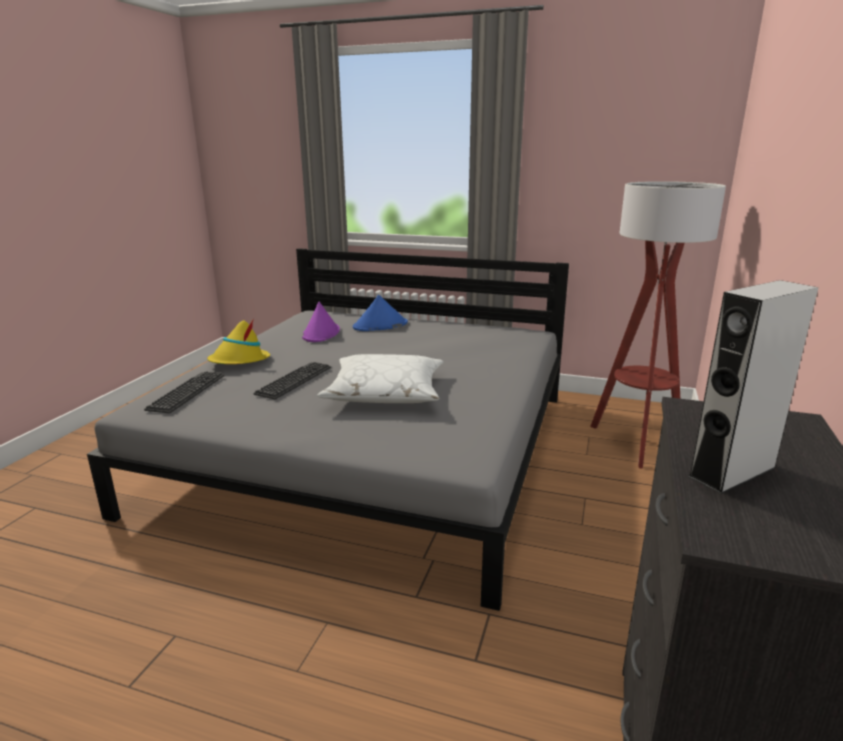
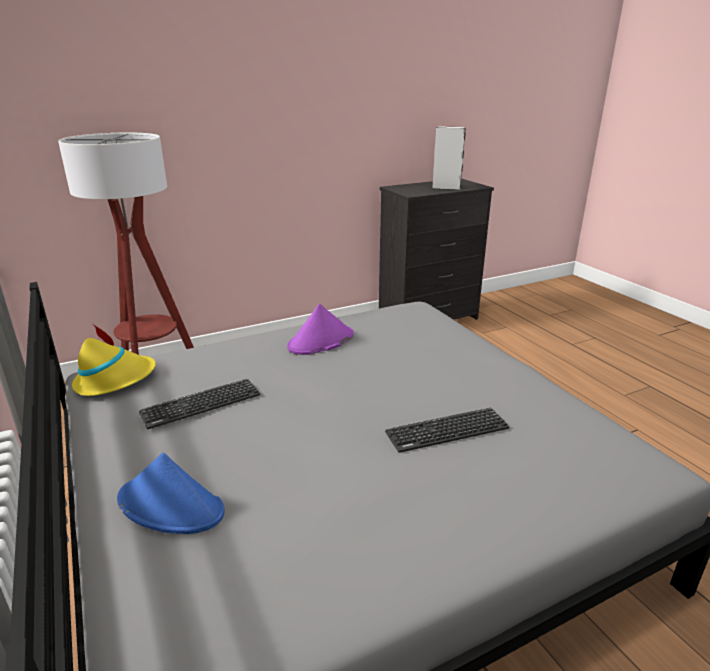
camera: 135 degrees left, 5 degrees up
keyboard [144,371,225,413] -> keyboard moved to [139,379,260,429]
yellow hat [207,318,270,364] -> yellow hat moved to [72,323,156,396]
purple hat [302,302,340,342] -> purple hat moved to [287,304,354,355]
white pillow [317,354,444,403] -> none

